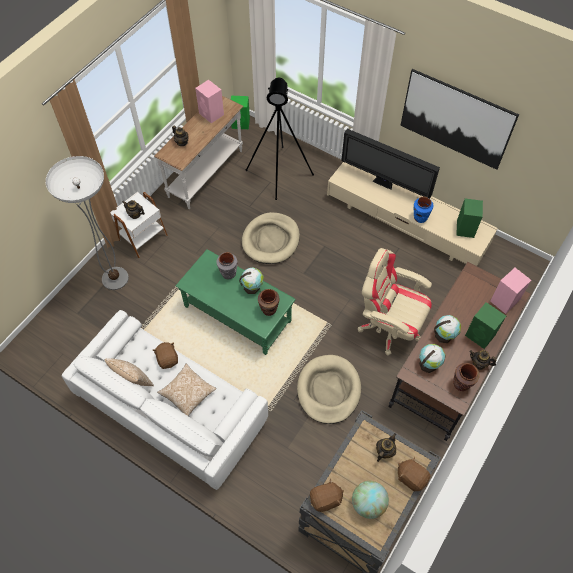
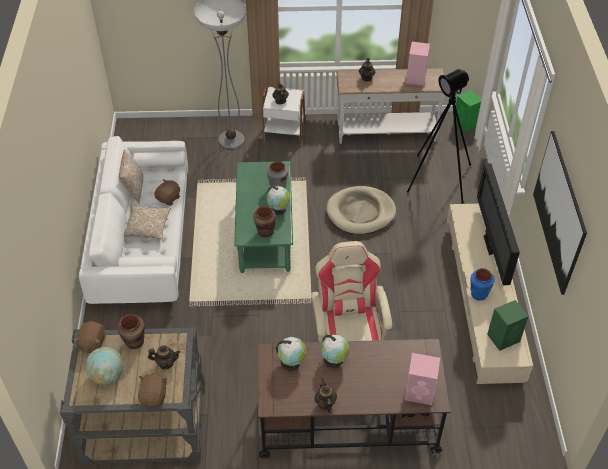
camera: 55 degrees right, 10 degrees down
beige dog bed [297,355,361,424] -> none
brown plush toy [310,479,344,512] -> brown plush toy turned 60 degrees clockwise [73,321,105,354]
brown vase [453,363,480,391] -> brown vase moved to [117,314,145,349]
green speaker [465,302,506,349] -> none

